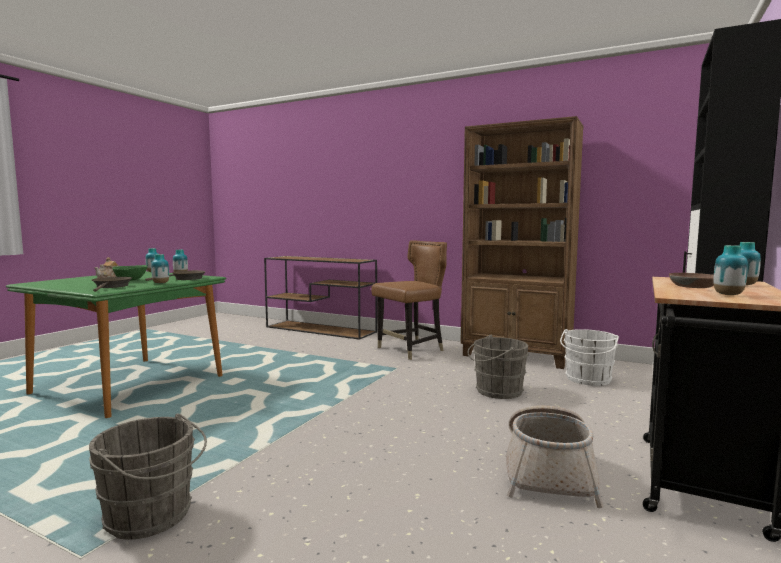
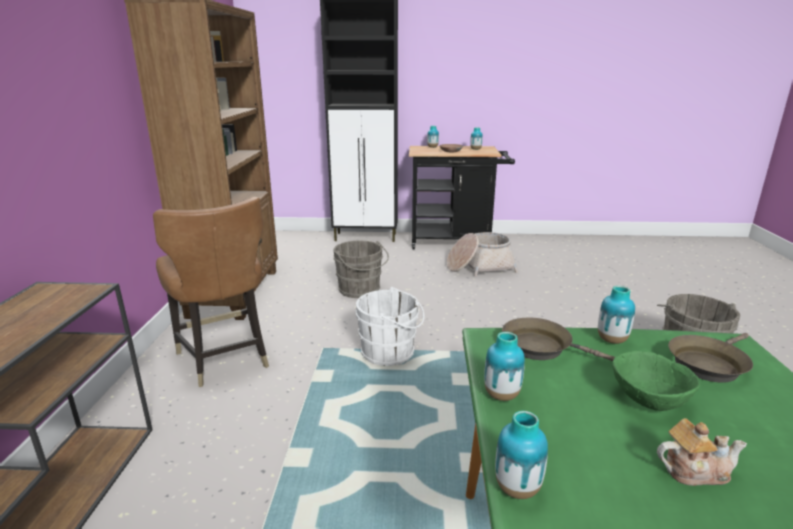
camera: 115 degrees left, 15 degrees up
brown chair [371,240,447,360] -> brown chair turned 150 degrees counterclockwise [153,197,269,387]
white bucket [560,329,619,386] -> white bucket moved to [355,287,424,366]

